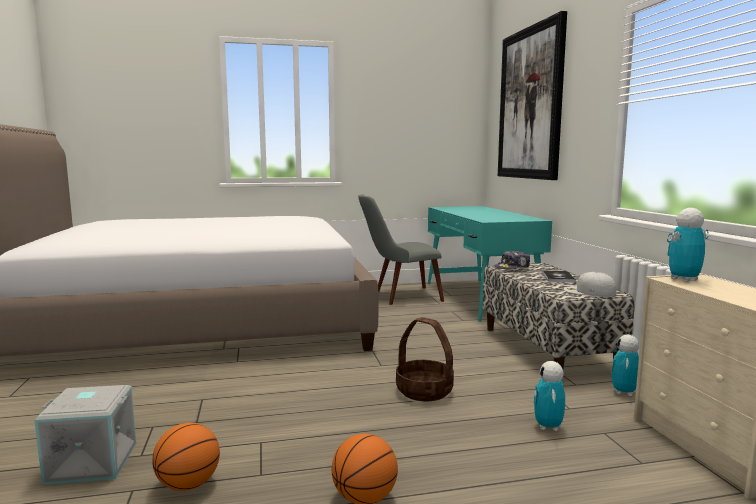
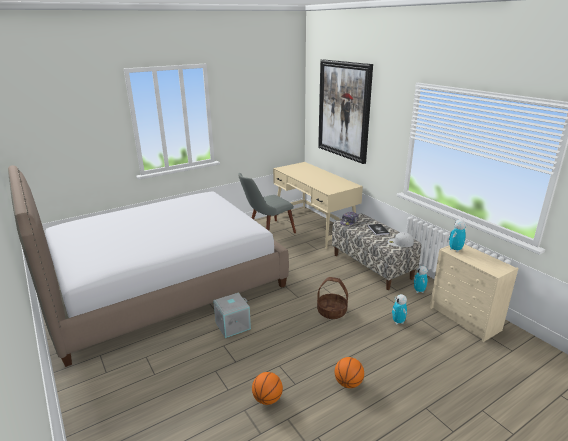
camera: 20 degrees left, 15 degrees up
grey storage box [34,385,136,485] -> grey storage box moved to [213,293,251,338]
turquoise desk [428,206,552,322] -> beige desk [273,162,363,249]

